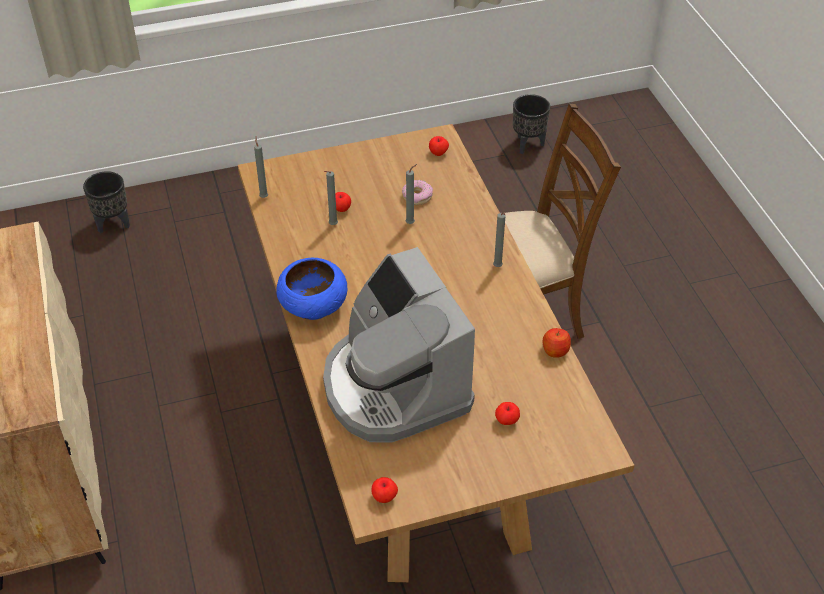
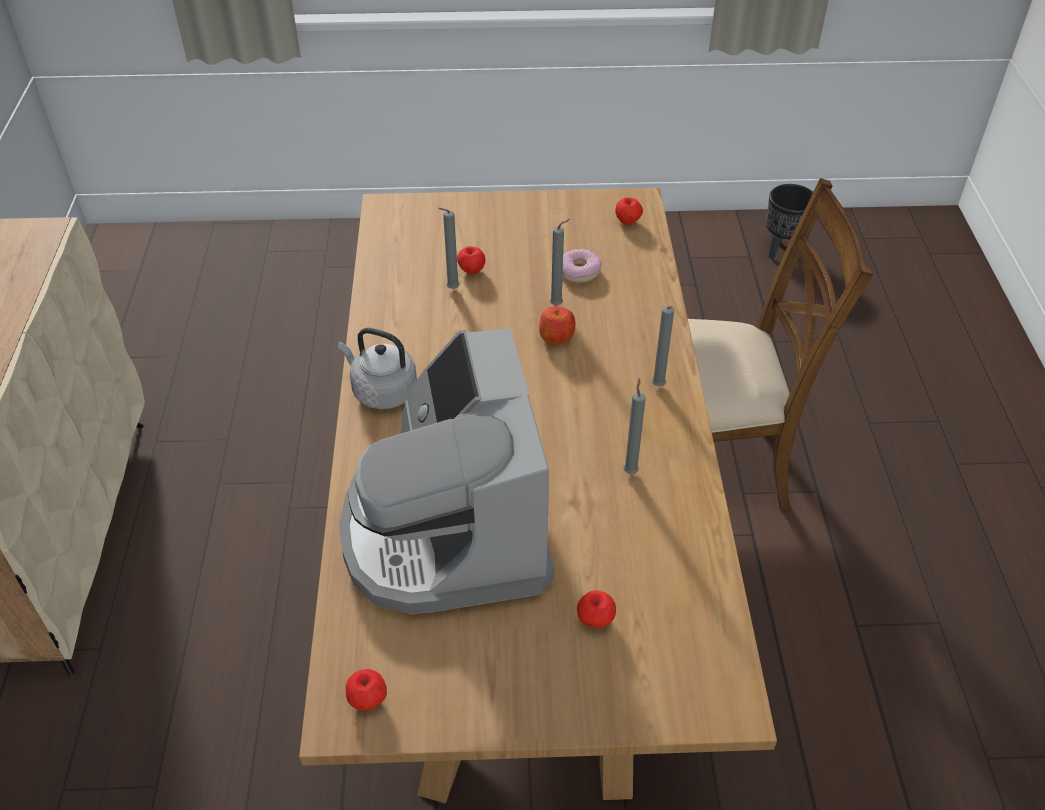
camera: 15 degrees right, 0 degrees up
black planter [83,171,130,234] -> none
grey candle [254,137,268,198] -> grey candle moved to [624,378,646,474]
blue bowl [276,257,347,320] -> grey kettle [338,328,417,409]
apple [543,328,571,358] -> apple moved to [539,306,576,344]

